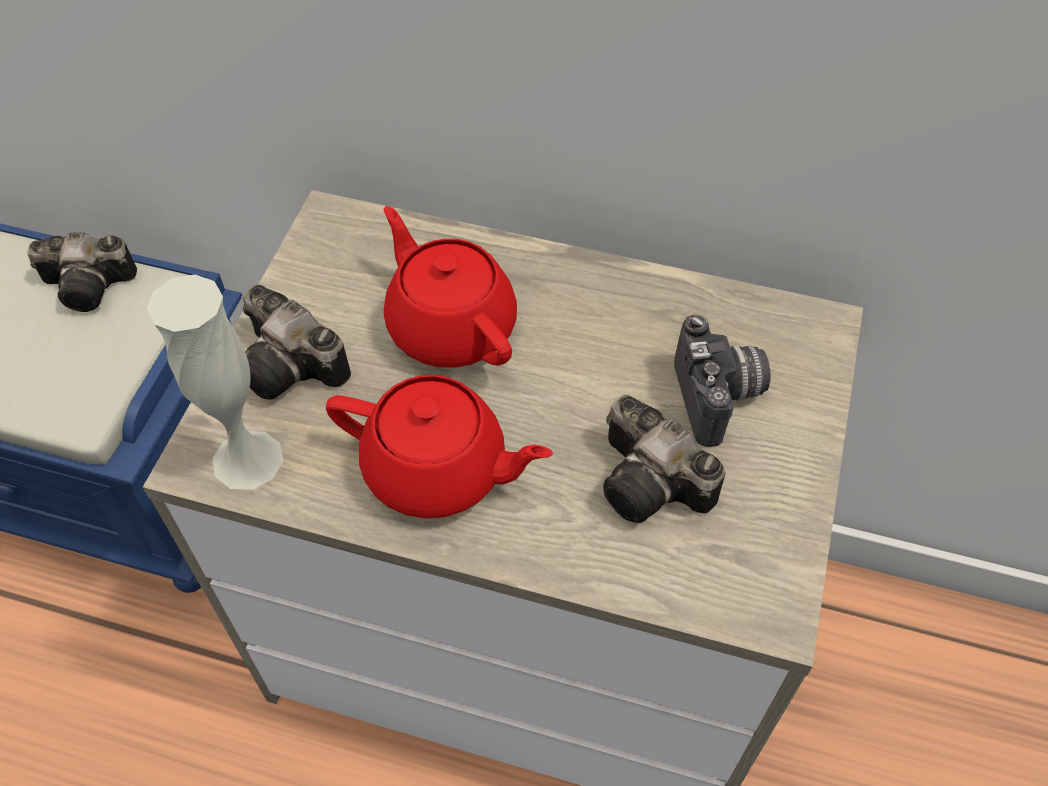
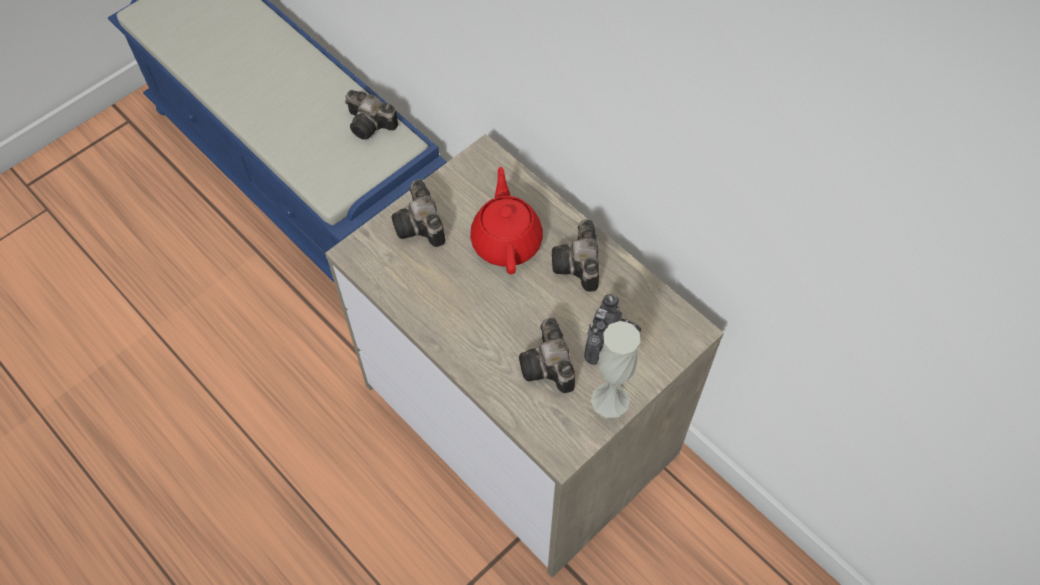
camera: 30 degrees right, 5 degrees up
white vase [147,274,283,490] -> white vase moved to [591,321,640,418]
red teapot [326,375,553,519] -> none
none -> camera [552,220,599,292]

